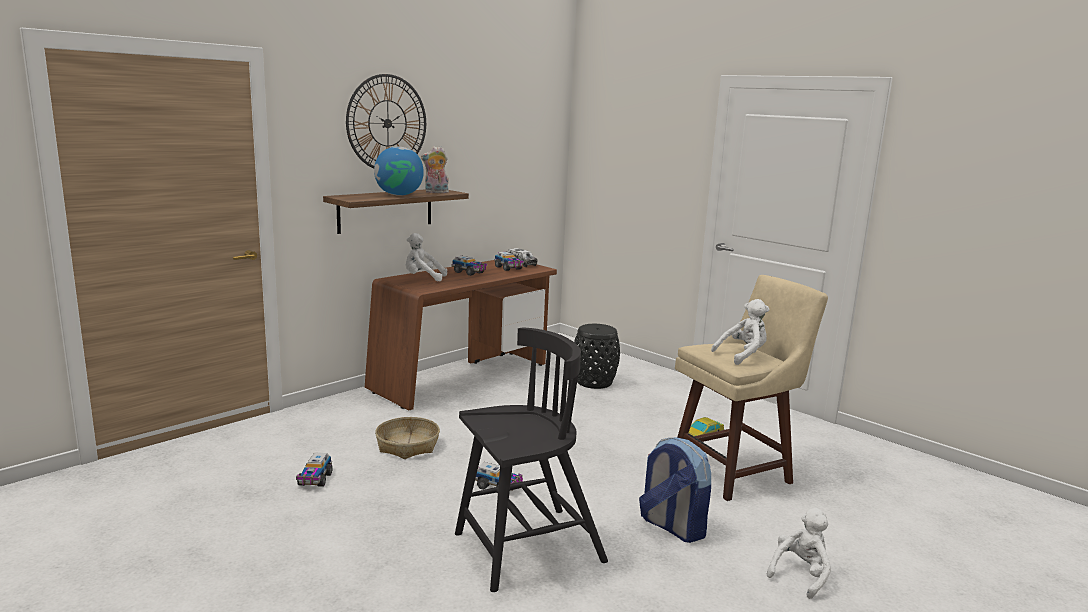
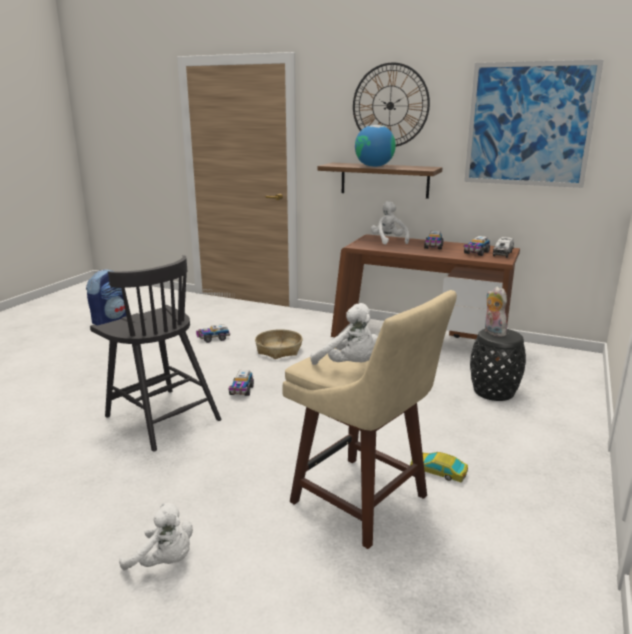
camera: 70 degrees right, 5 degrees up
plush toy [421,146,449,193] -> plush toy moved to [485,287,507,337]
backpack [639,438,711,543] -> backpack moved to [86,269,126,326]
none -> picture [464,60,604,188]

